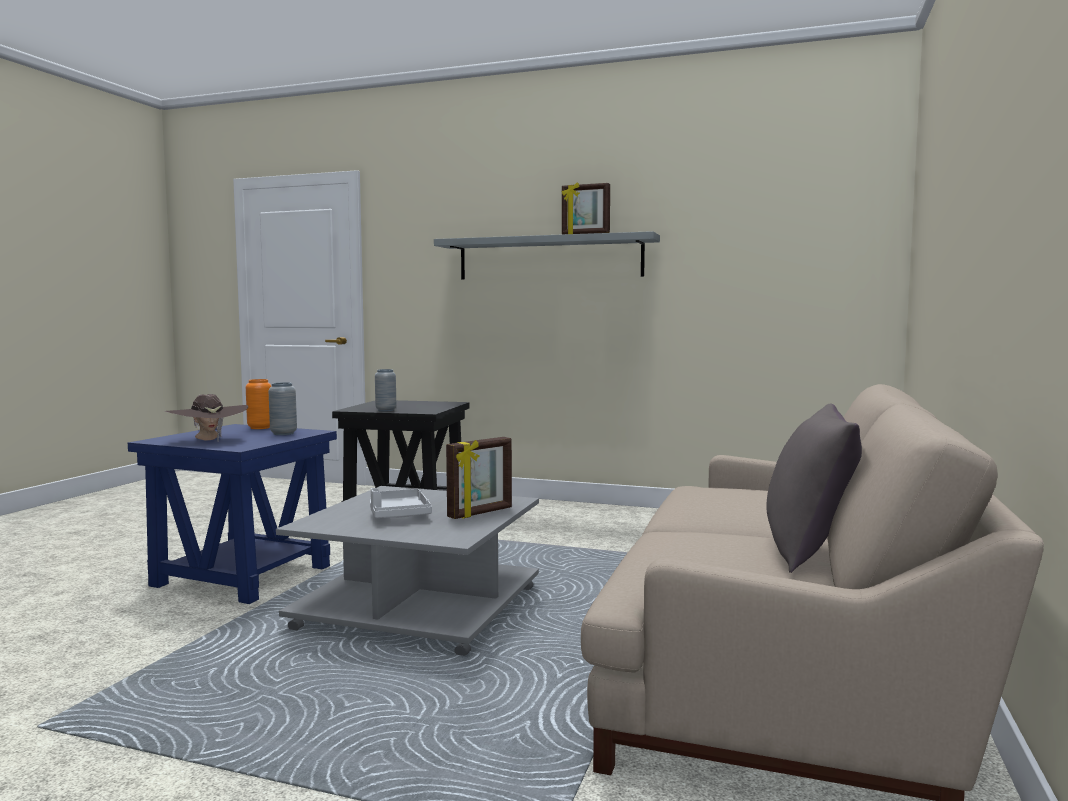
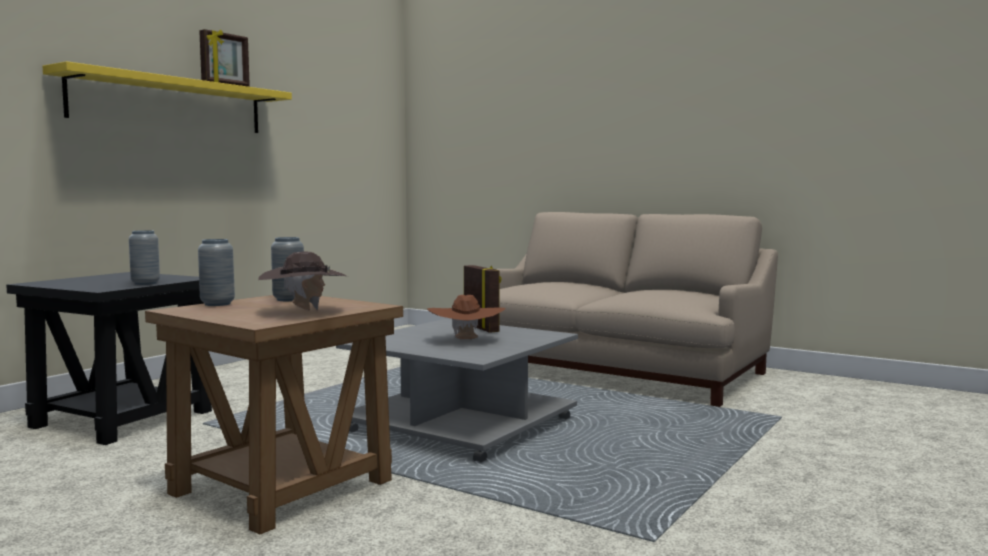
camera: 75 degrees left, 0 degrees up
blue side table [128,424,337,604] -> brown side table [145,295,403,534]
orange vase [246,379,272,429] -> grey vase [198,239,235,306]
grey tray [370,488,432,518] -> brown hat [427,295,506,339]
grey shelf [434,231,660,280] -> yellow shelf [42,61,292,133]
grey pillow [767,403,862,573] -> none

